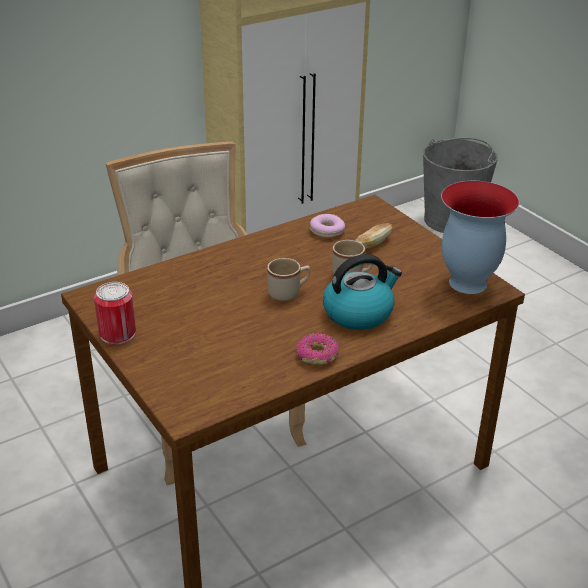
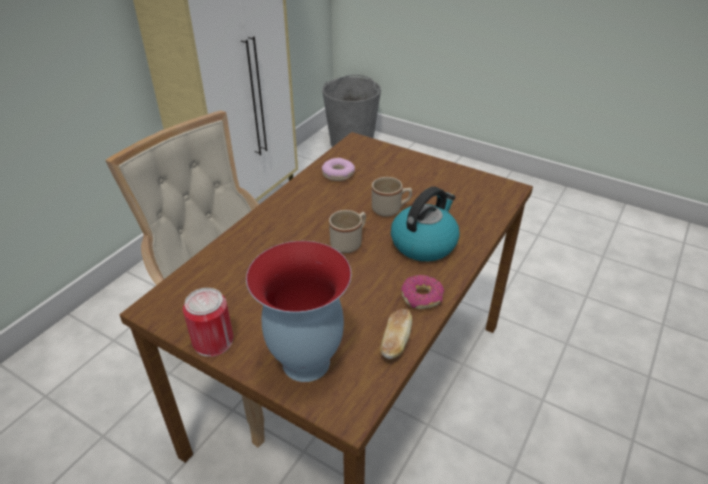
camera: 25 degrees left, 5 degrees up
bread [355,223,392,248] -> bread moved to [380,309,412,359]
vase [441,181,519,294] -> vase moved to [246,241,351,382]

